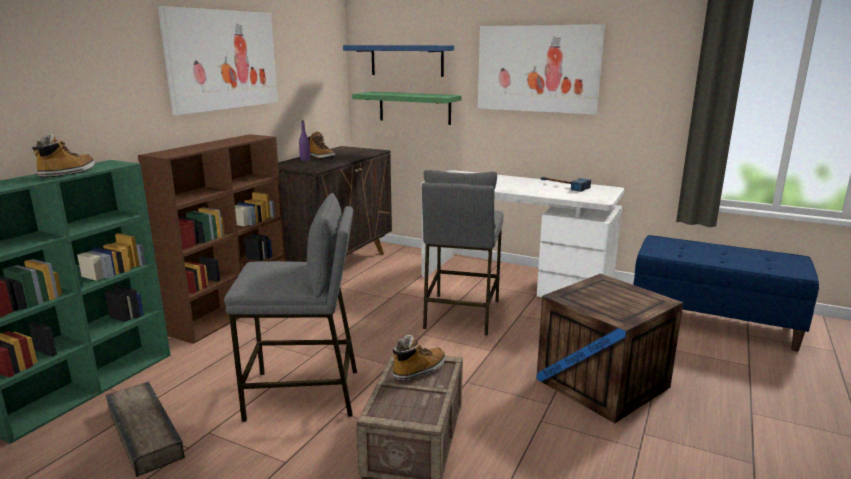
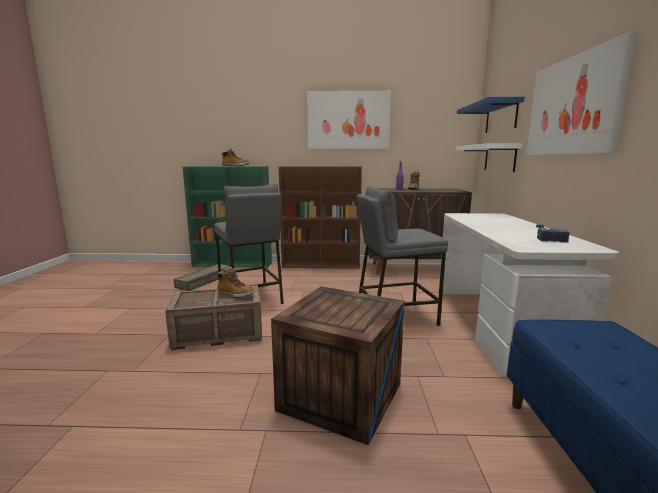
camera: 65 degrees right, 5 degrees down
green shelf [352,91,462,125] -> white shelf [456,143,523,172]

